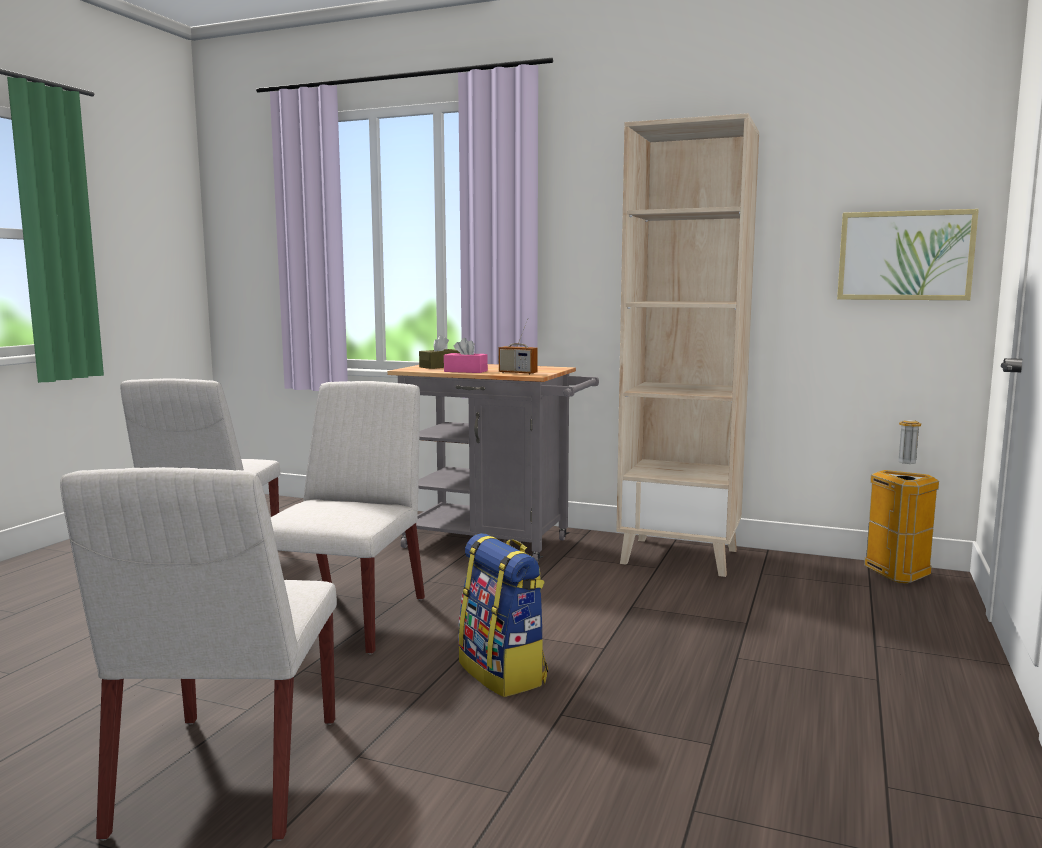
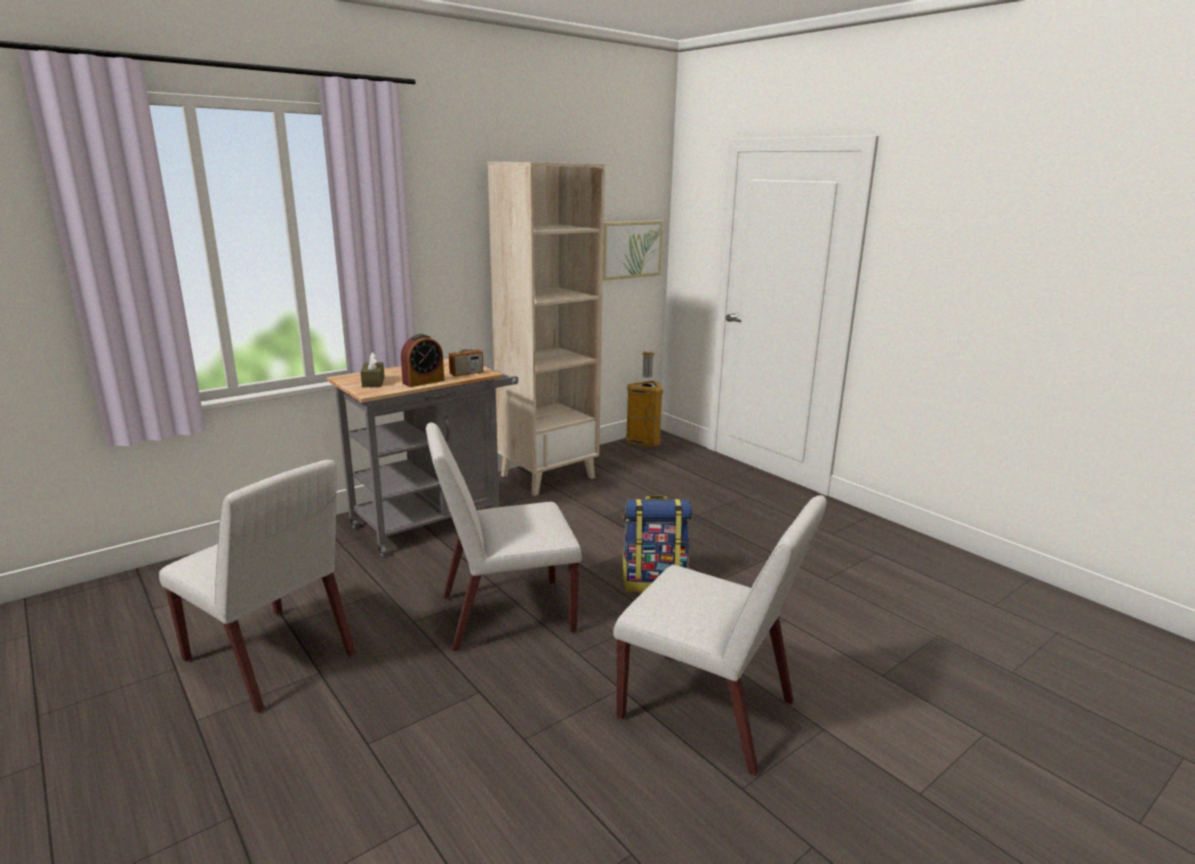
camera: 60 degrees left, 10 degrees up
white chair [270,381,425,655] -> white chair turned 60 degrees counterclockwise [426,422,582,652]
pink tissue box [444,338,488,373] -> alarm clock [401,334,444,387]

